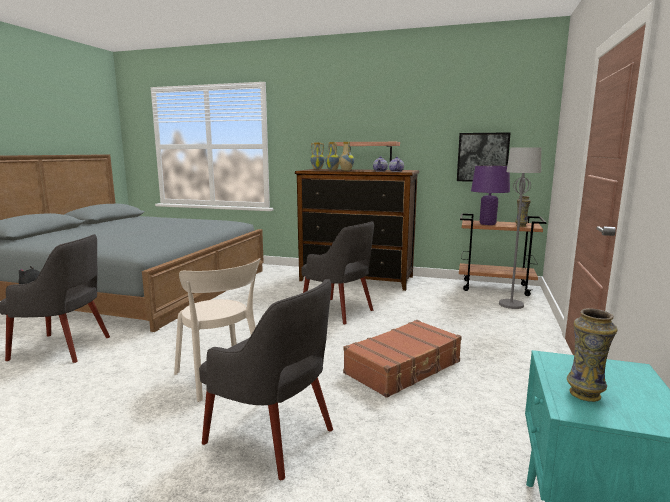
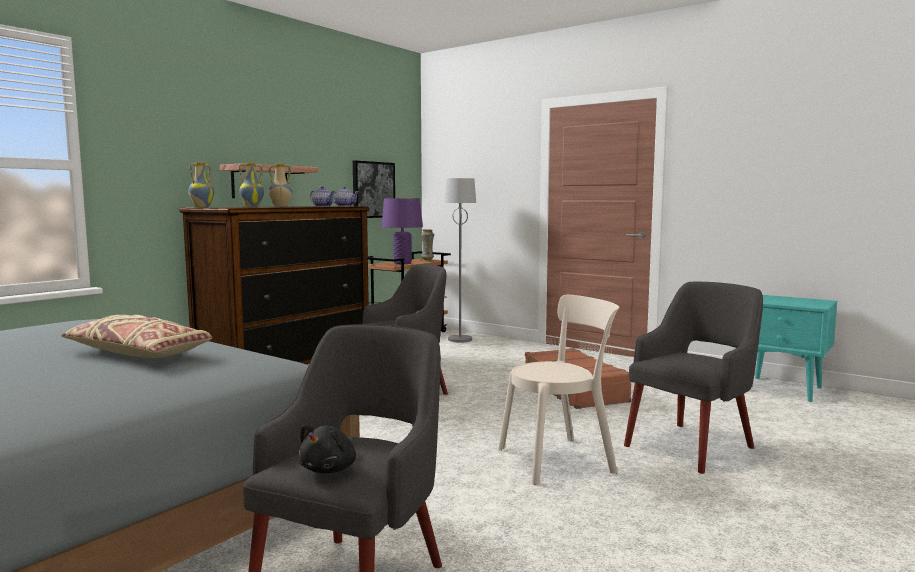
camera: 70 degrees left, 5 degrees down
vase [567,308,618,402] -> none
none -> beige pillow [61,315,213,358]

